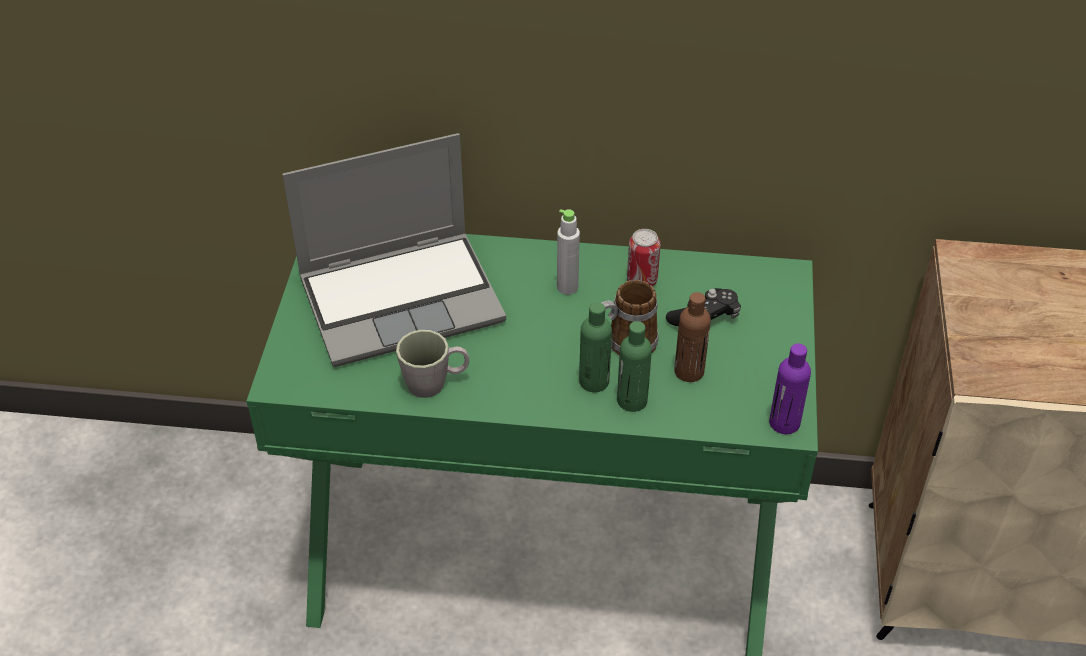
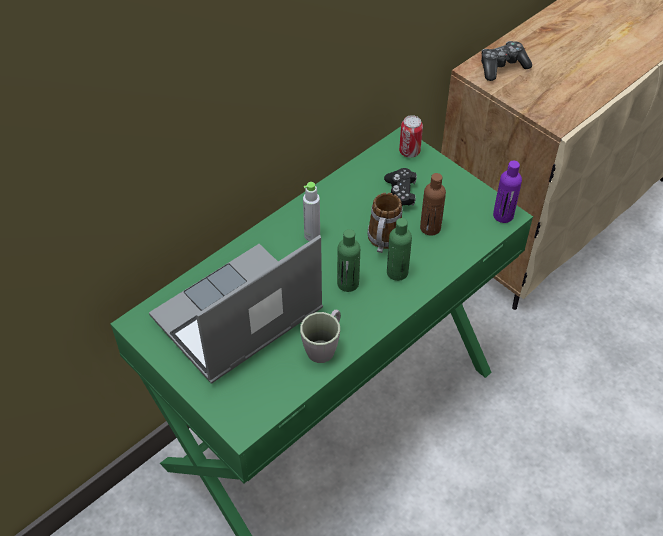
camera: 50 degrees left, 5 degrees up
laptop [282,133,506,367] -> laptop turned 150 degrees counterclockwise [149,235,323,384]
green bottle [617,321,652,412] -> green bottle moved to [337,229,360,292]
can [627,229,661,287] -> can moved to [399,115,423,158]
none -> game controller [481,41,532,81]

